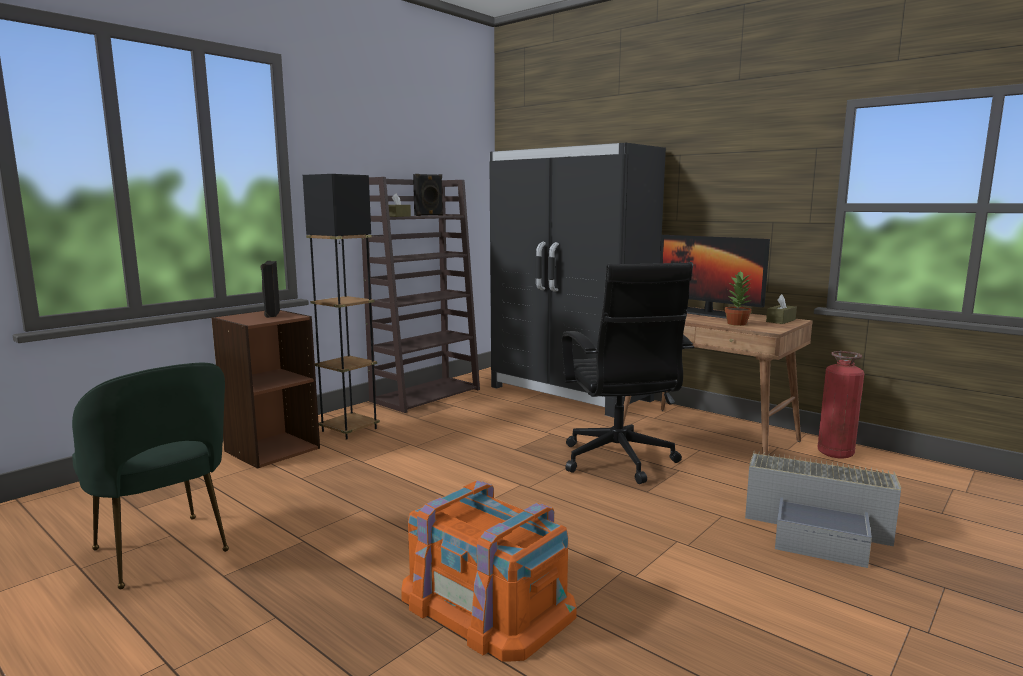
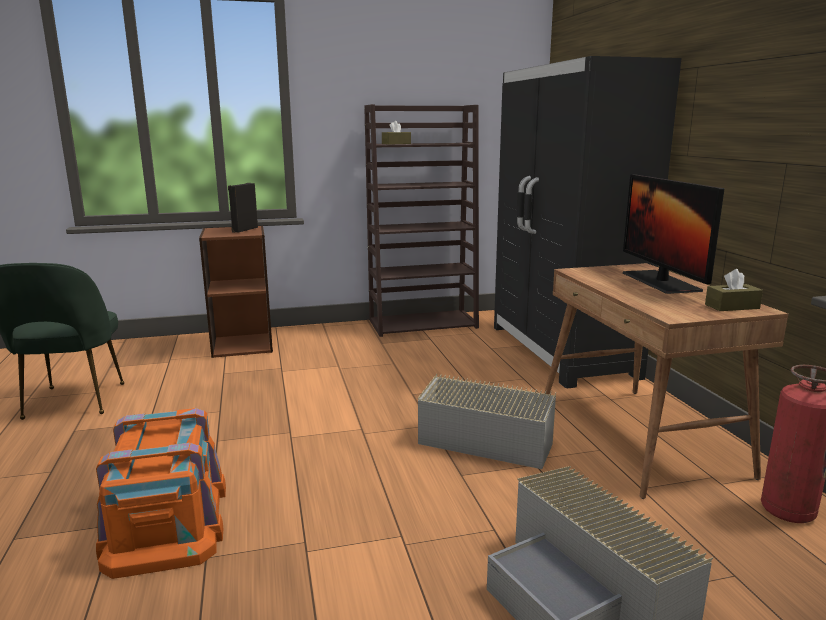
camera: 35 degrees right, 5 degrees up
black floor lamp [303,174,380,440] -> none
black speaker [413,174,443,216] -> none
black office chair [562,262,694,484] -> grey storage box [418,374,556,469]
potted plant [724,271,752,326] -> none

